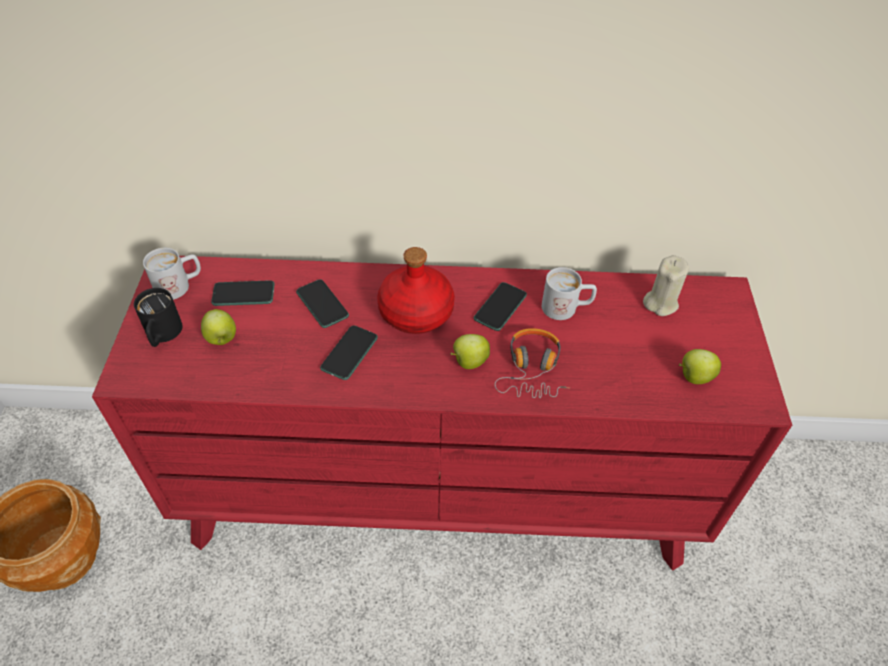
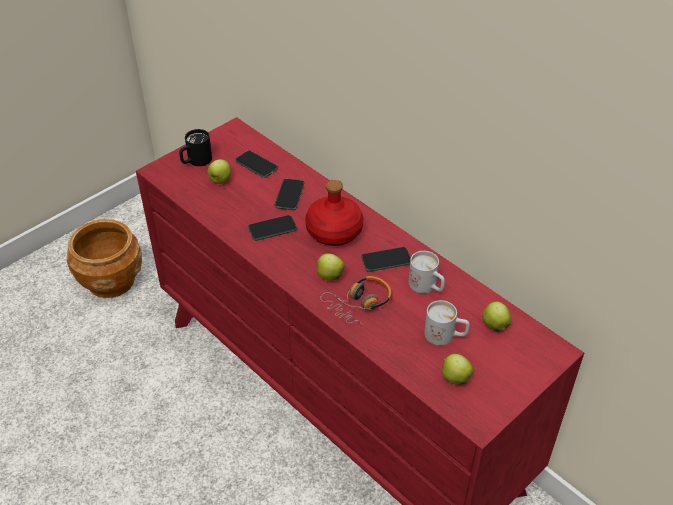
camera: 45 degrees right, 5 degrees down
white mug [143,248,201,300] -> white mug moved to [424,300,470,345]
beige candle [643,255,689,316] -> apple [482,301,512,332]

